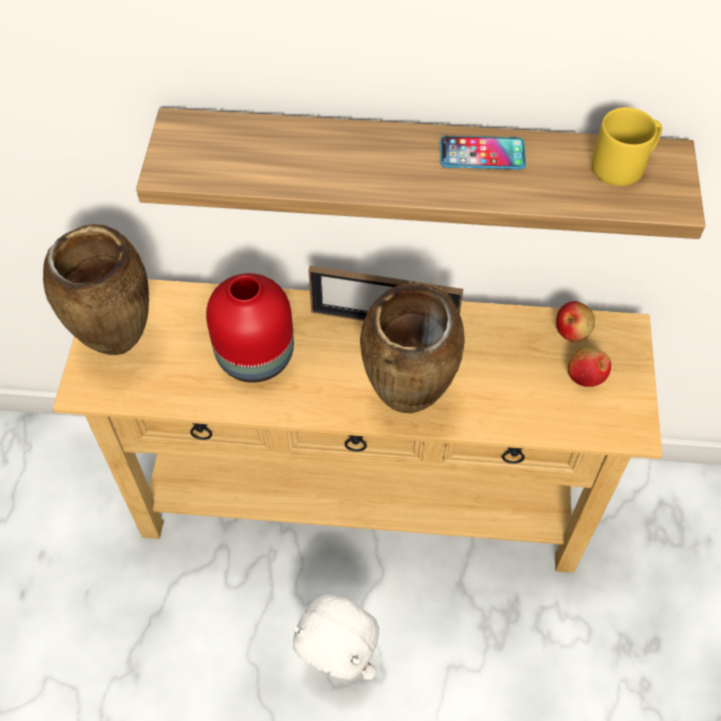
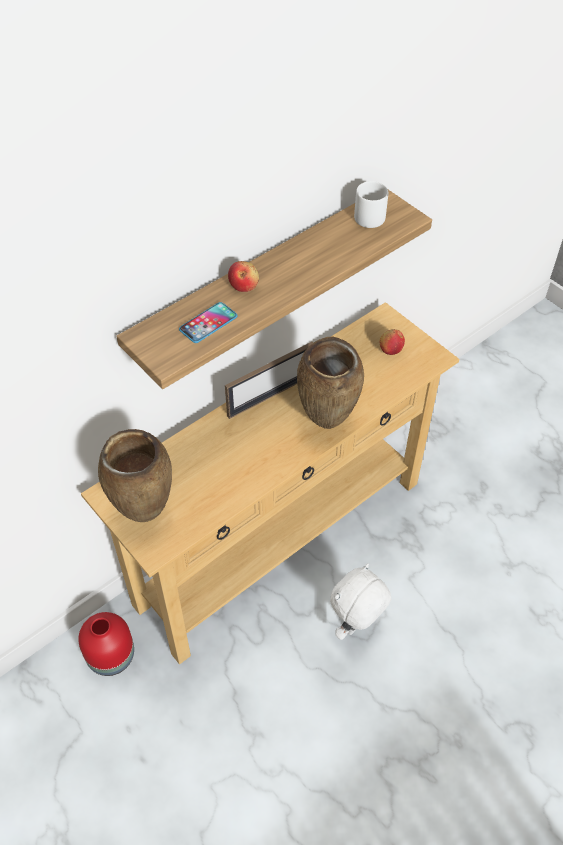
camera: 45 degrees left, 5 degrees down
red vase [206,273,294,383] -> red vase moved to [78,612,134,676]
white plush toy [293,594,379,680] -> white plush toy turned 150 degrees clockwise [330,563,391,640]
phone [440,136,526,169] -> phone moved to [179,302,238,343]
apple [556,301,595,342] -> apple moved to [228,261,259,292]
yellow mug [591,107,662,186] -> white mug [354,181,388,228]

